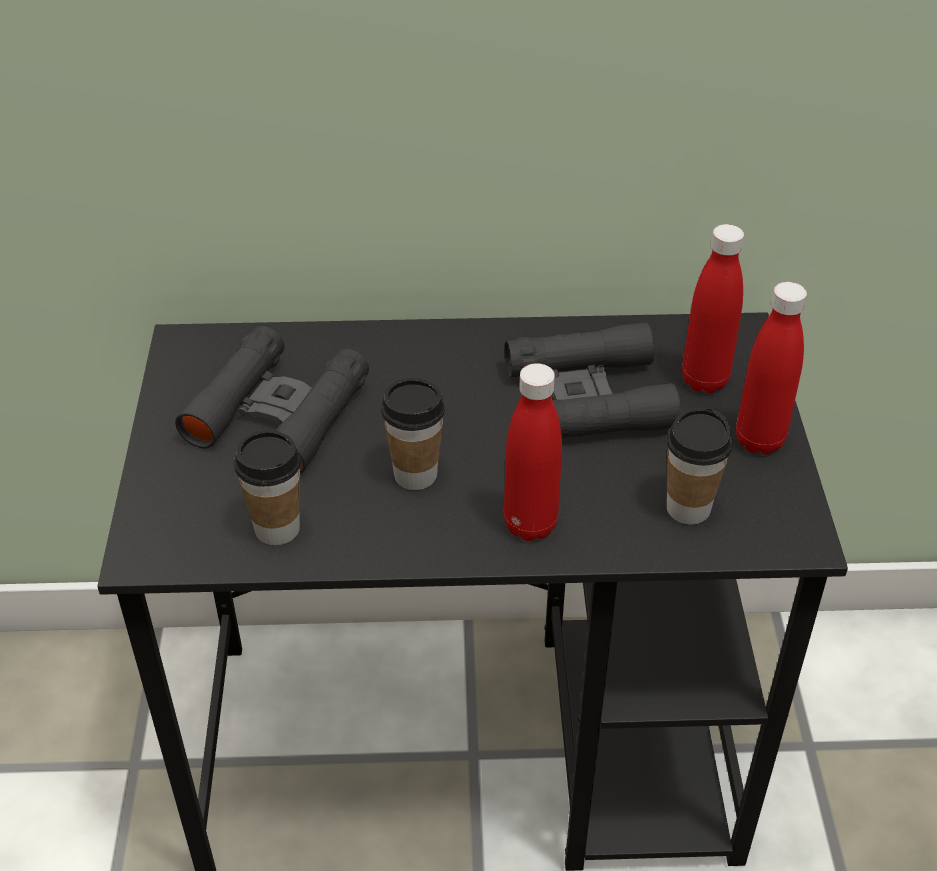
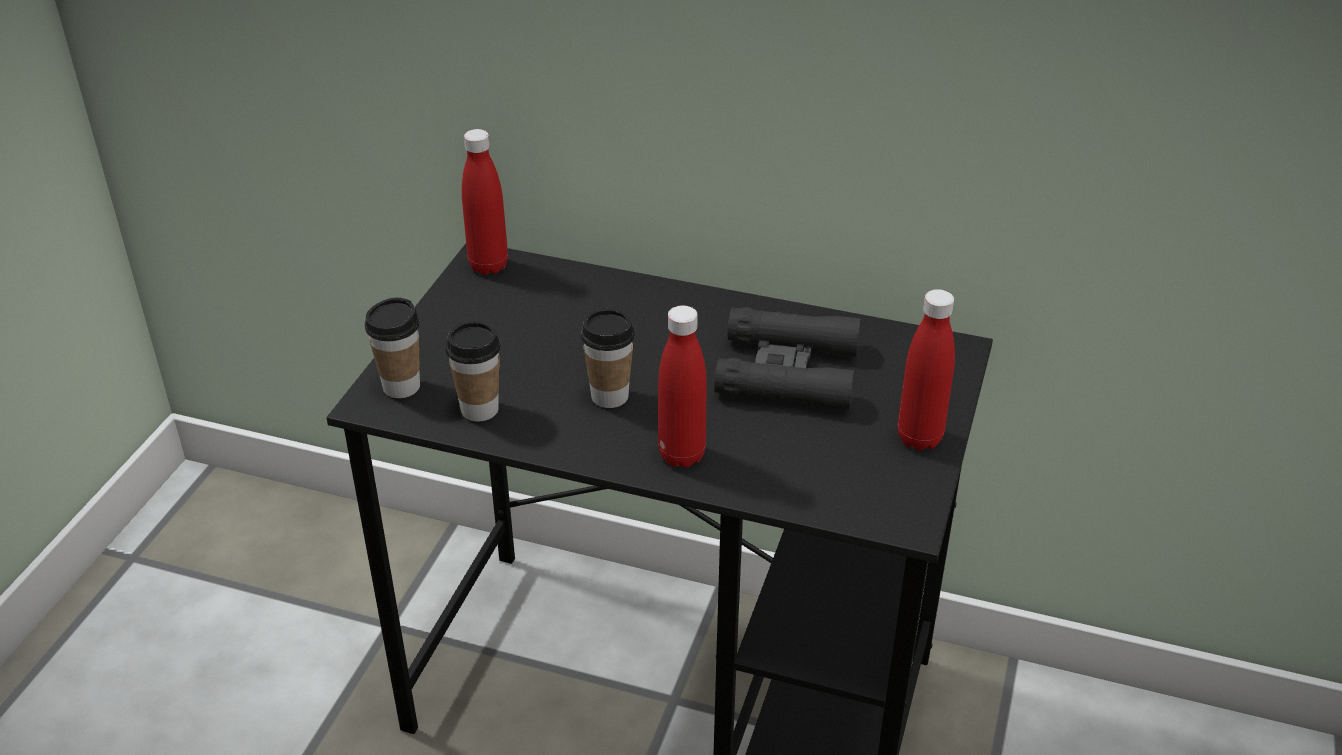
camera: 20 degrees right, 5 degrees down
black binoculars [175,326,369,474] -> none
cup [667,408,732,525] -> cup moved to [365,298,420,398]
red bottle [682,224,744,393] -> red bottle moved to [462,129,508,275]

